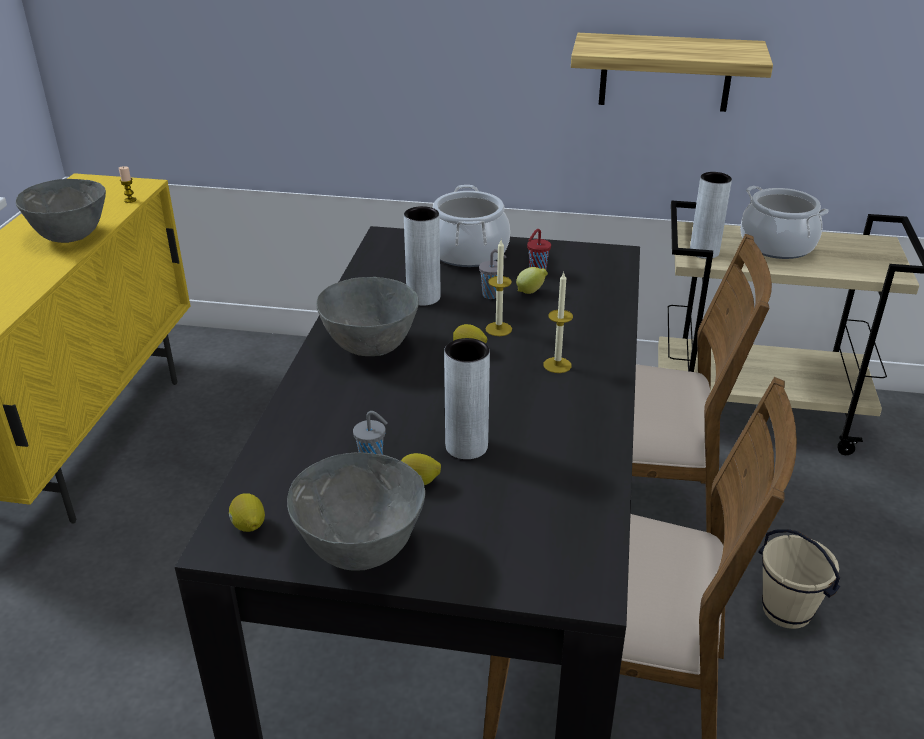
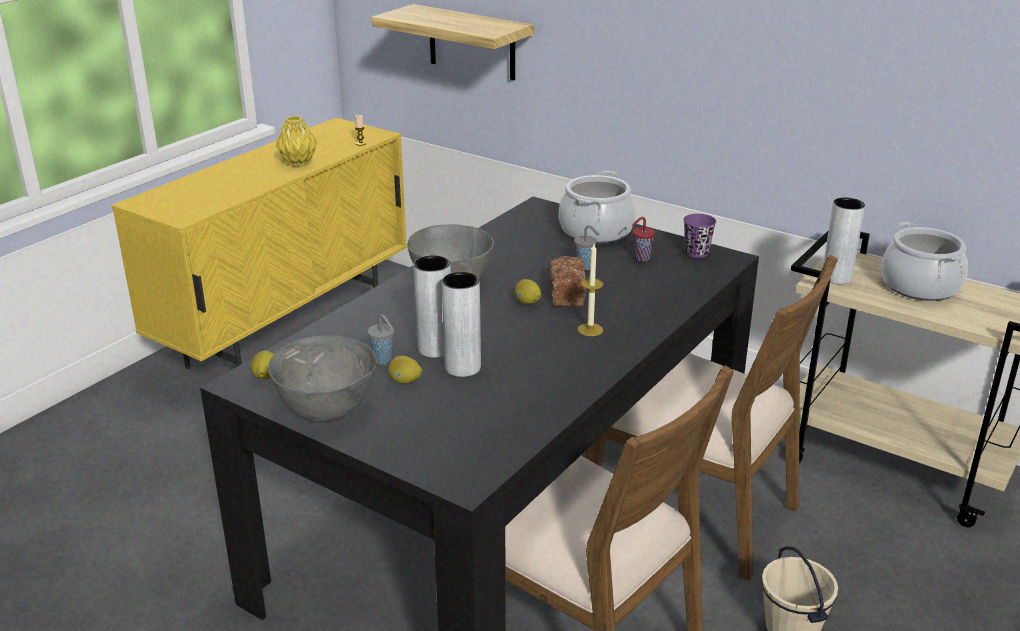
camera: 25 degrees right, 5 degrees down
grey bowl [16,179,106,243] -> yellow vase [276,116,318,167]
grey vase [404,206,441,306] -> grey vase moved to [413,255,451,358]
candle [485,240,512,336] -> bread [550,256,586,307]
lemon [516,267,548,294] -> none
shelf [571,33,773,112] -> shelf moved to [372,4,534,80]
none -> purple cup [683,214,716,258]

